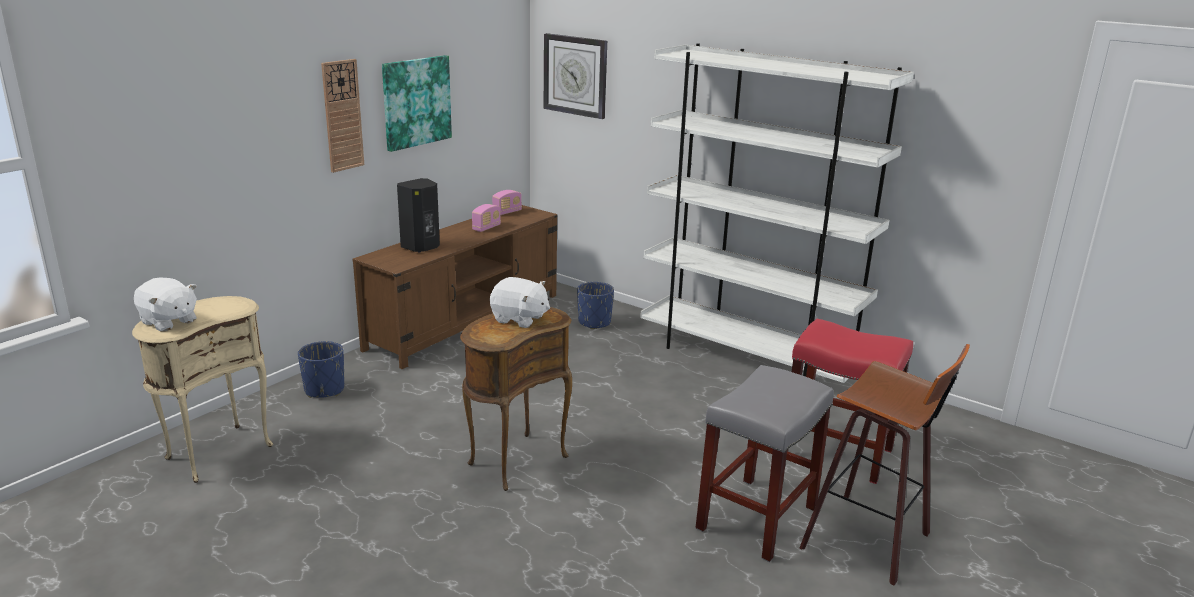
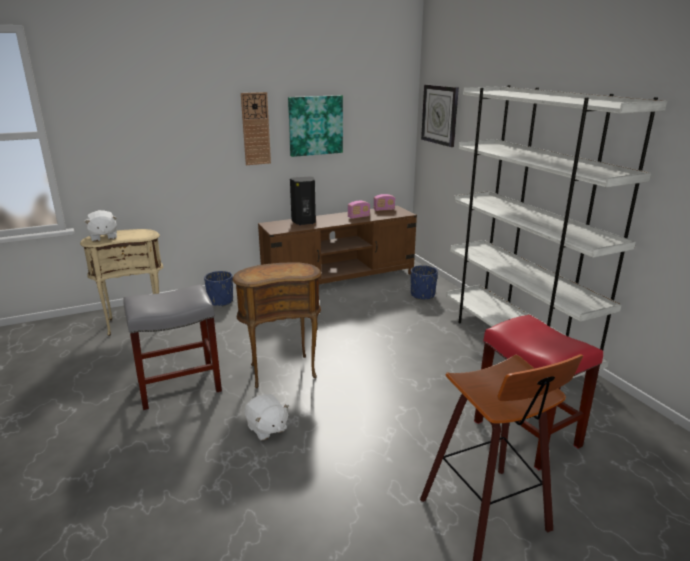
camera: 30 degrees right, 0 degrees up
white plush toy [490,277,550,328] -> white plush toy moved to [244,394,289,440]
grey stool [696,365,834,562] -> grey stool moved to [123,284,222,411]

